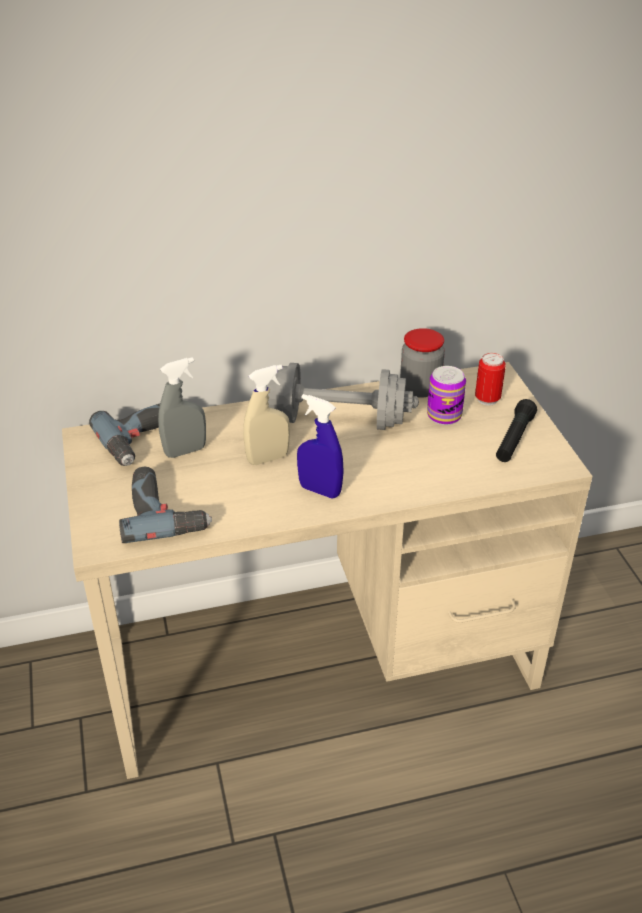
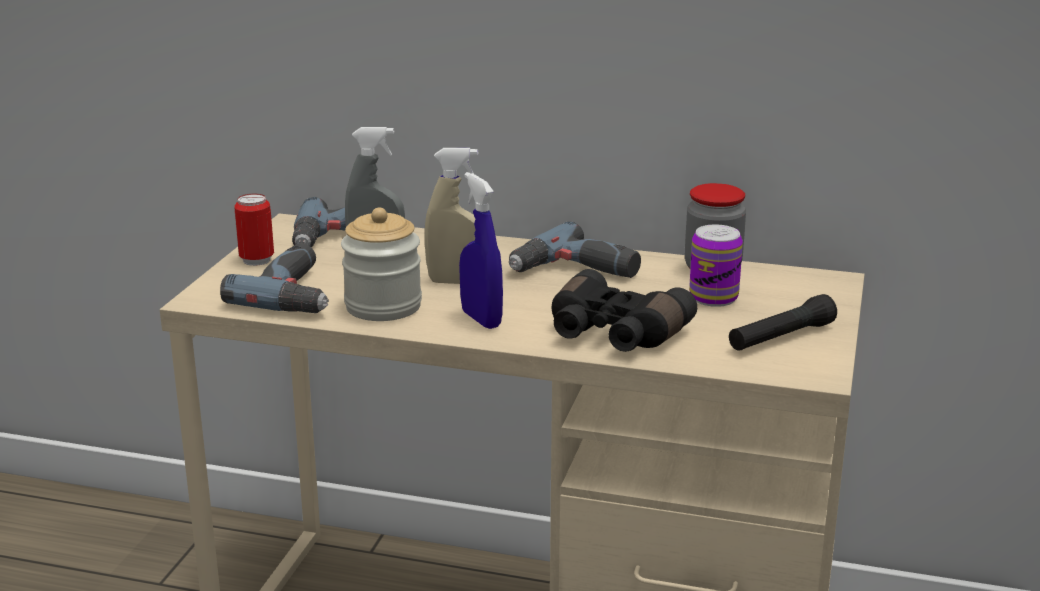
camera: 30 degrees right, 15 degrees down
grey dumbbell [267,363,419,430] -> power drill [509,221,641,278]
can [475,353,506,406] -> can moved to [234,194,274,266]
none -> jar [341,207,422,321]
none -> black binoculars [552,269,697,352]

